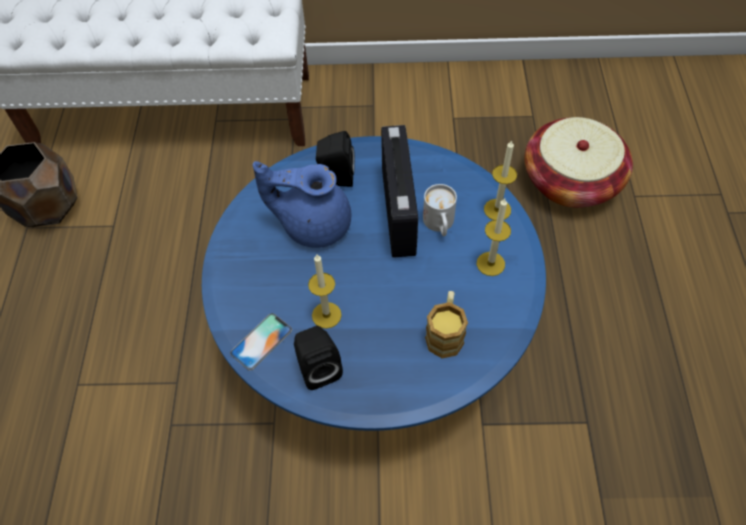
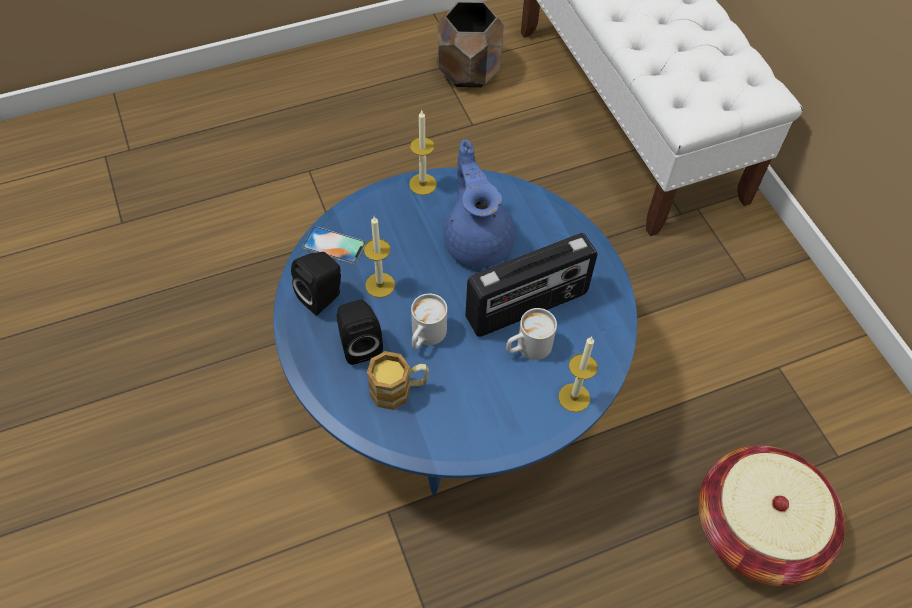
camera: 65 degrees right, 0 degrees up
black speaker [316,131,355,187] -> black speaker moved to [336,300,383,365]
candle [477,198,511,276] -> candle moved to [409,111,437,195]
none -> white mug [411,294,447,350]

